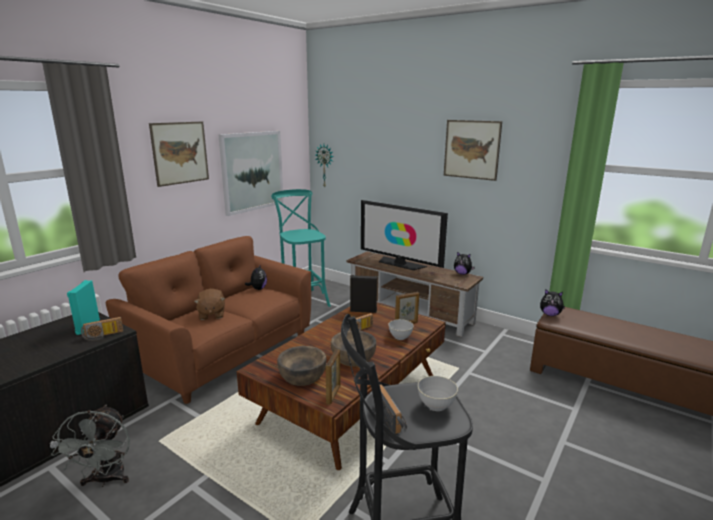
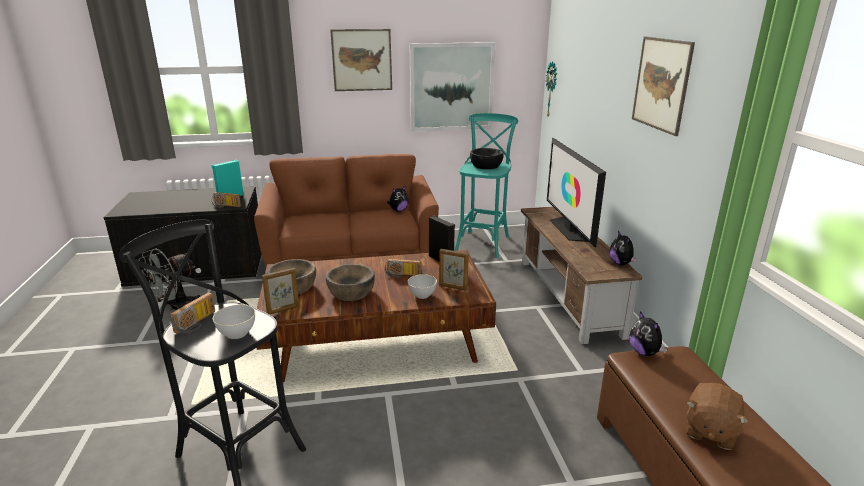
camera: 45 degrees right, 5 degrees up
brown plush toy [194,289,225,320] -> brown plush toy moved to [686,383,749,450]
none -> black bowl [470,148,504,169]

